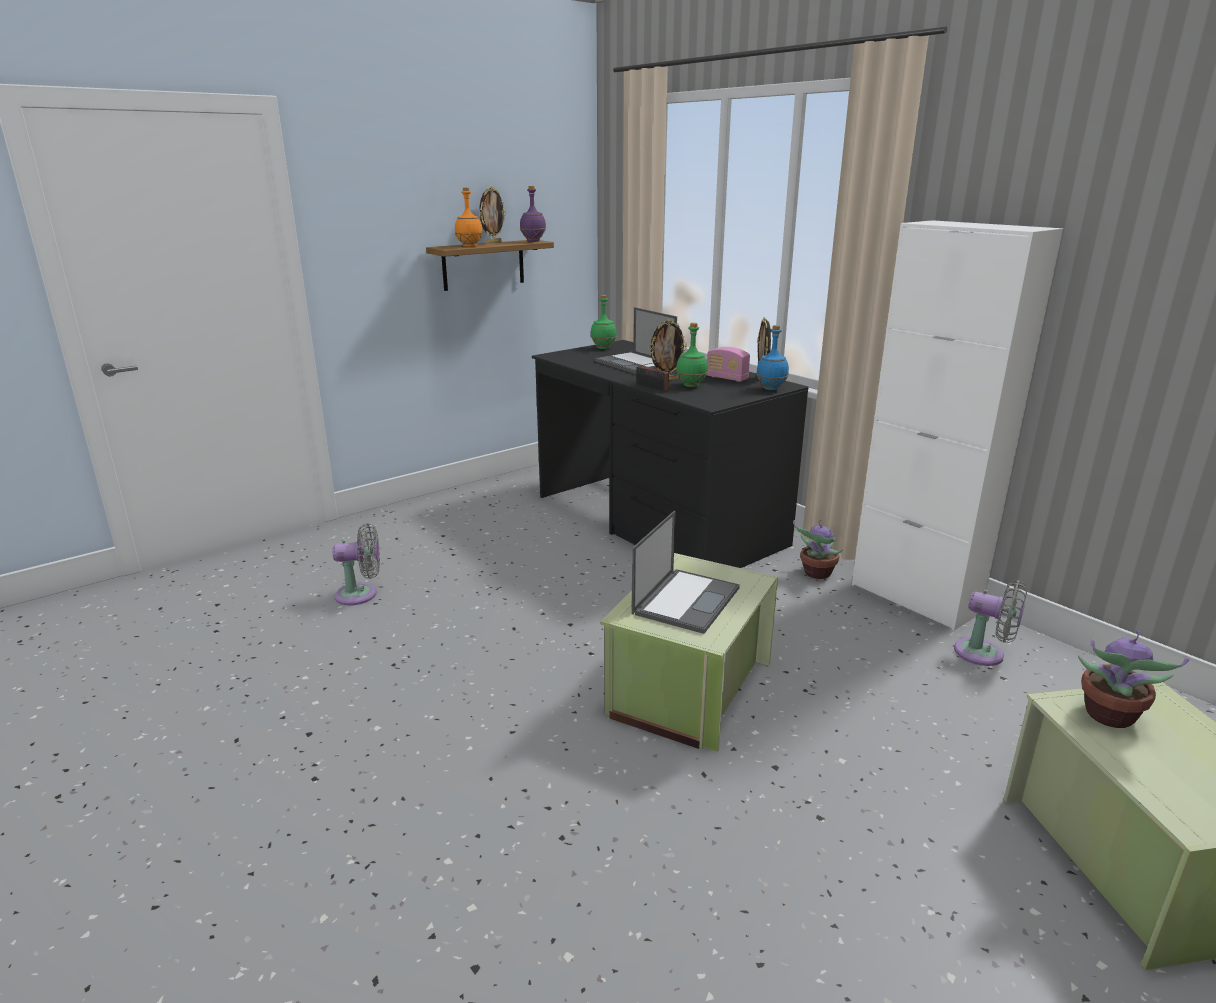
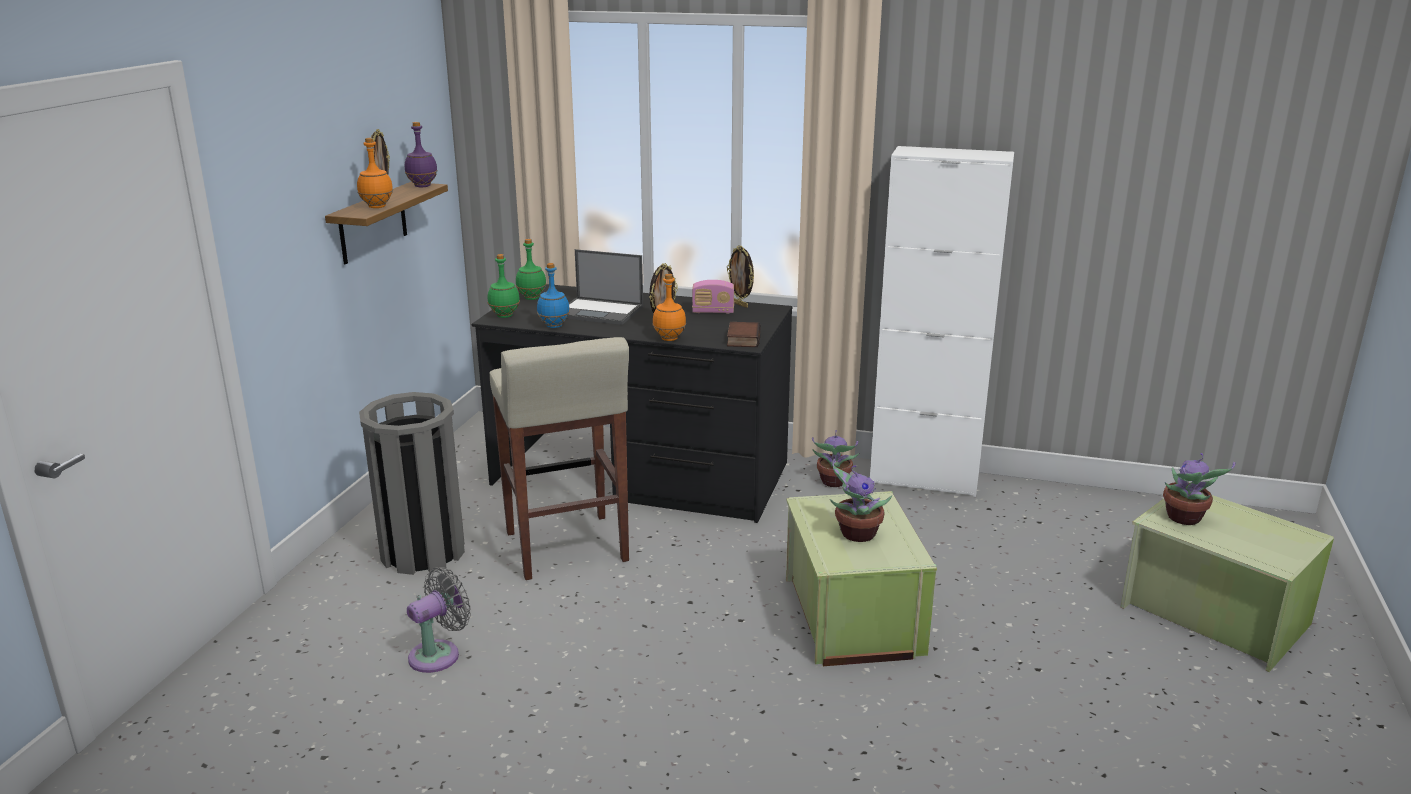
camera: 35 degrees left, 0 degrees up
laptop [631,511,740,634] -> potted plant [830,459,892,542]
radio [636,358,672,392] -> orange bottle [652,274,686,341]
green bottle [676,323,708,387] -> green bottle moved to [488,254,520,318]
blue bottle [756,325,789,390] -> blue bottle moved to [537,263,570,328]
grey fan [954,580,1027,666] -> none
none -> grey trash can [359,392,465,575]
none -> beige stool [489,337,629,580]
none -> book [727,322,761,347]

